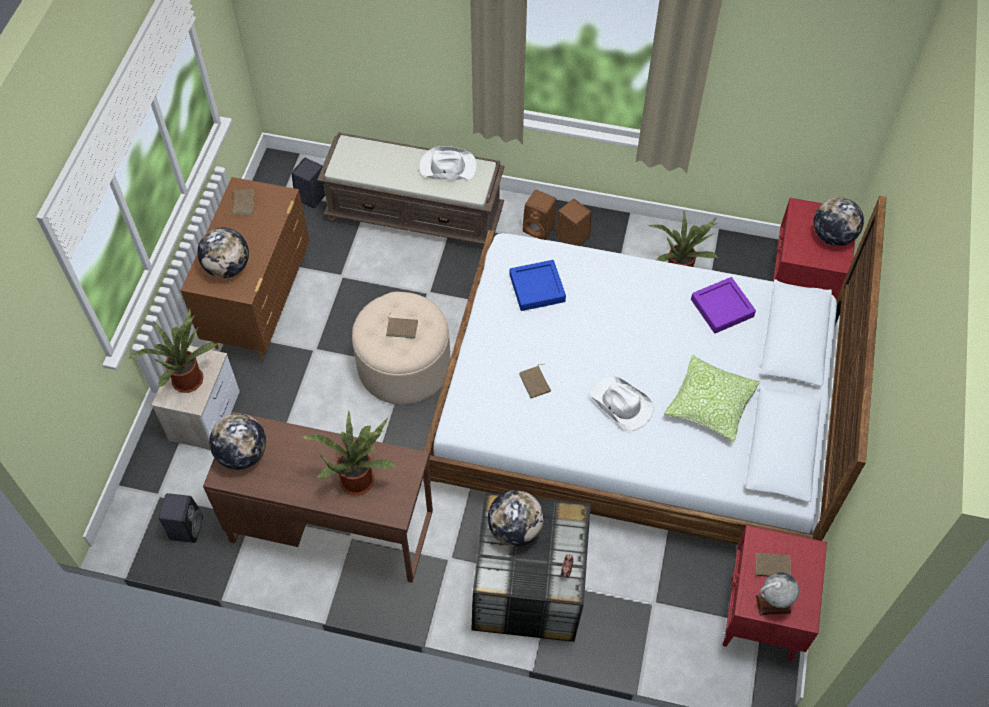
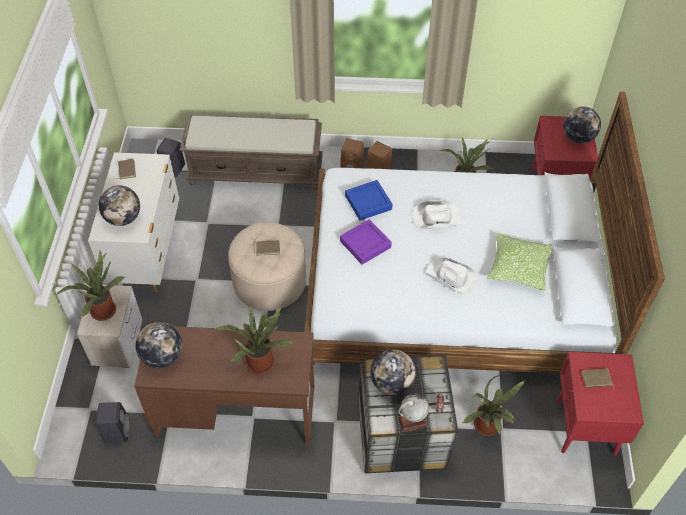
camera: 10 degrees left, 5 degrees down
brown dresser [180,177,310,358] -> white dresser [88,152,179,292]
white hat [419,146,476,180] -> white hat moved to [412,200,462,229]
brown book [519,364,551,398] -> none
purple tray [691,277,756,333] -> purple tray moved to [340,219,392,265]
globe [756,572,799,616] -> globe moved to [398,393,429,432]
none -> potted plant [463,374,525,436]

